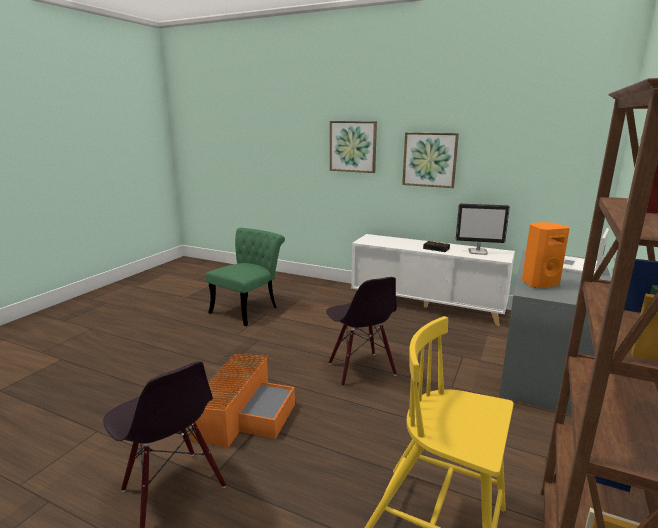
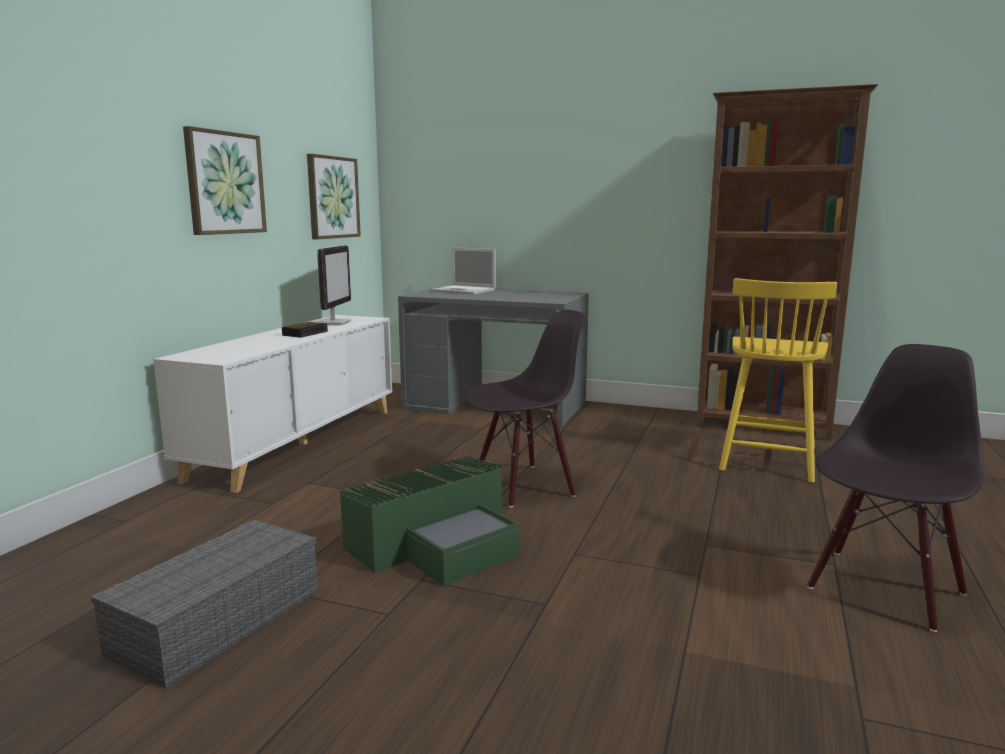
camera: 95 degrees left, 5 degrees down
orange storage box [189,354,295,448] -> none
green chair [205,228,285,326] -> grey storage box [91,519,318,689]
picture [330,121,377,173] -> picture moved to [307,154,361,239]
orange speaker [522,222,570,288] -> none
none -> green storage box [340,456,519,586]

